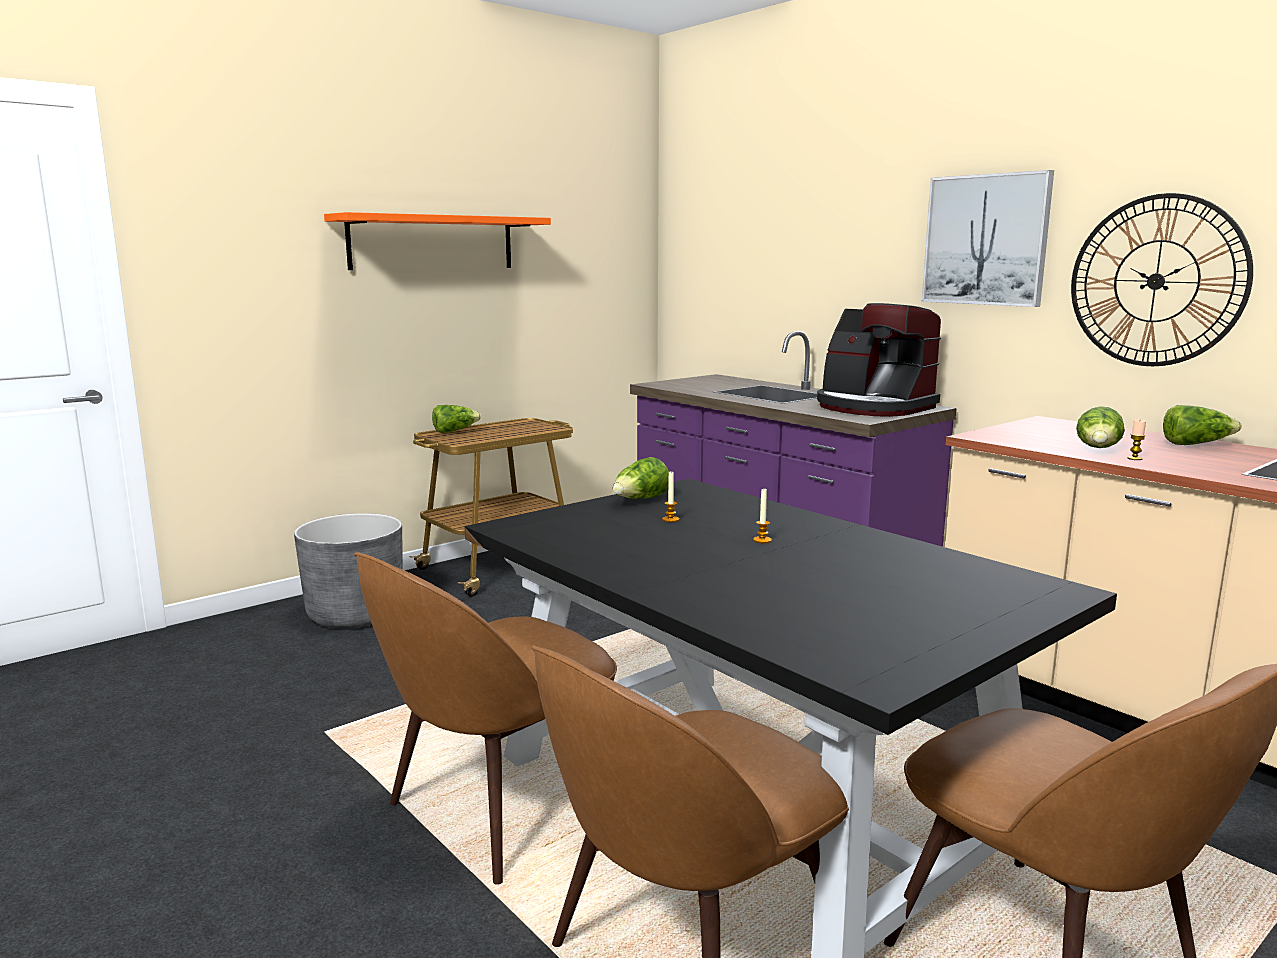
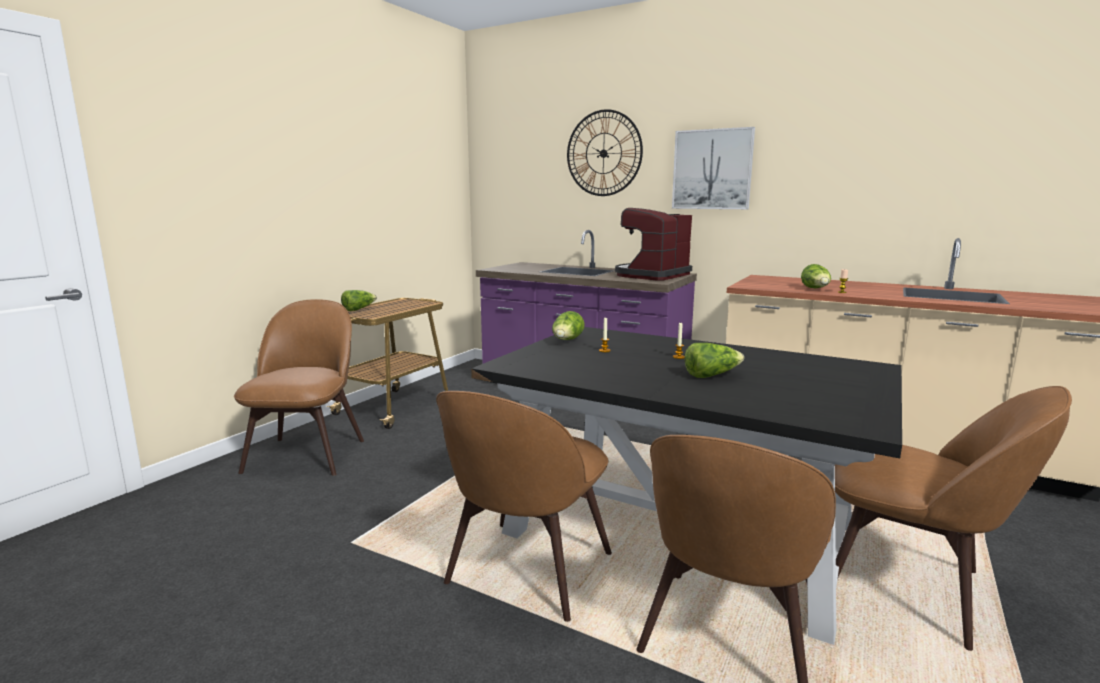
camera: 20 degrees left, 0 degrees up
grey planter [294,513,403,628] -> brown chair [234,299,364,476]
orange shelf [324,212,551,270] -> none
coffee machine [817,303,941,417] -> coffee machine turned 105 degrees clockwise [615,208,692,281]
wall clock [1071,193,1253,366] -> wall clock moved to [567,109,643,196]
lettuce [1163,405,1242,445] -> lettuce moved to [685,343,744,378]

